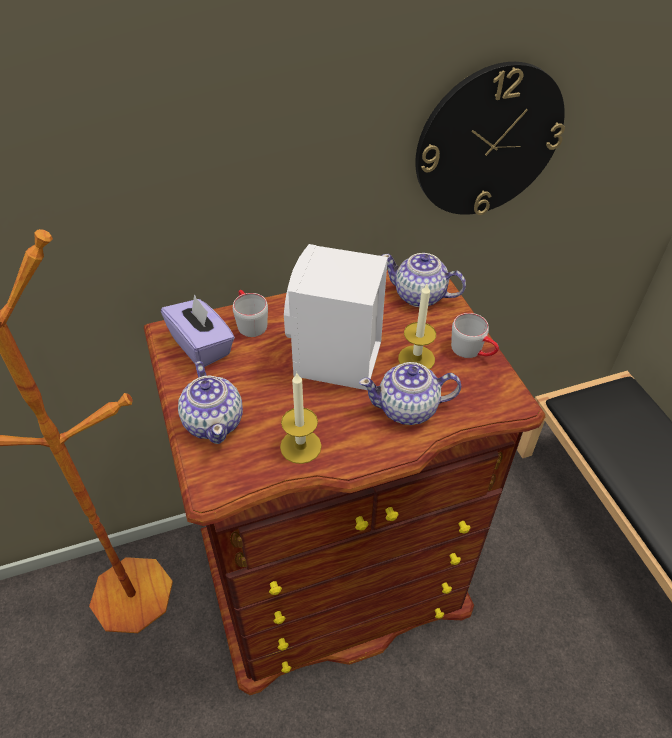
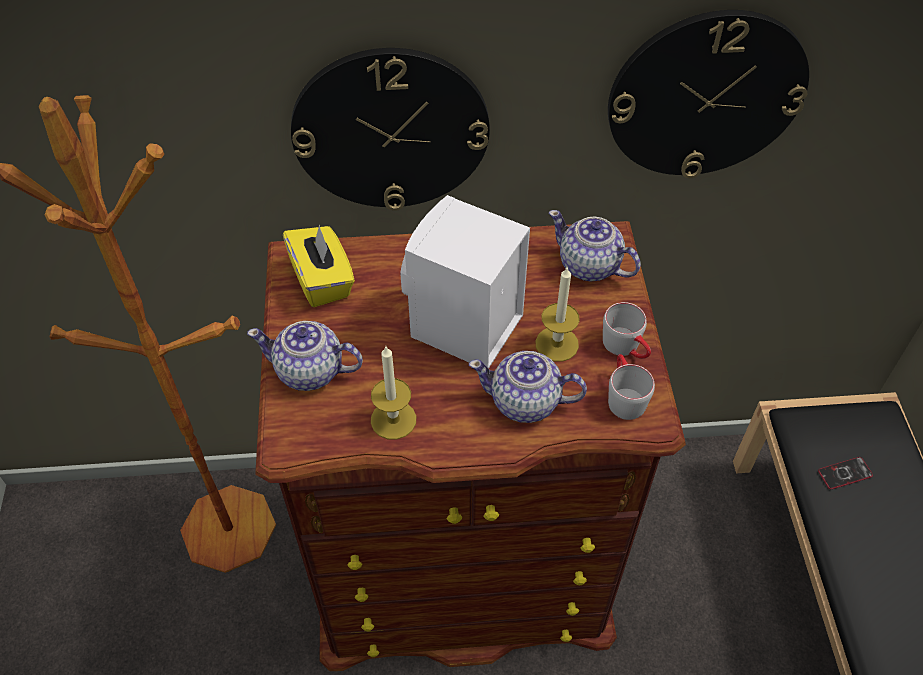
camera: 15 degrees right, 5 degrees up
purple tissue box [161,294,235,367] -> yellow tissue box [283,224,355,307]
teapot [178,361,243,444] -> teapot turned 105 degrees clockwise [247,321,363,391]
grey mug [233,290,268,337] -> grey mug moved to [608,354,655,420]
none -> wall clock [291,48,490,211]
none -> phone [818,457,873,489]

